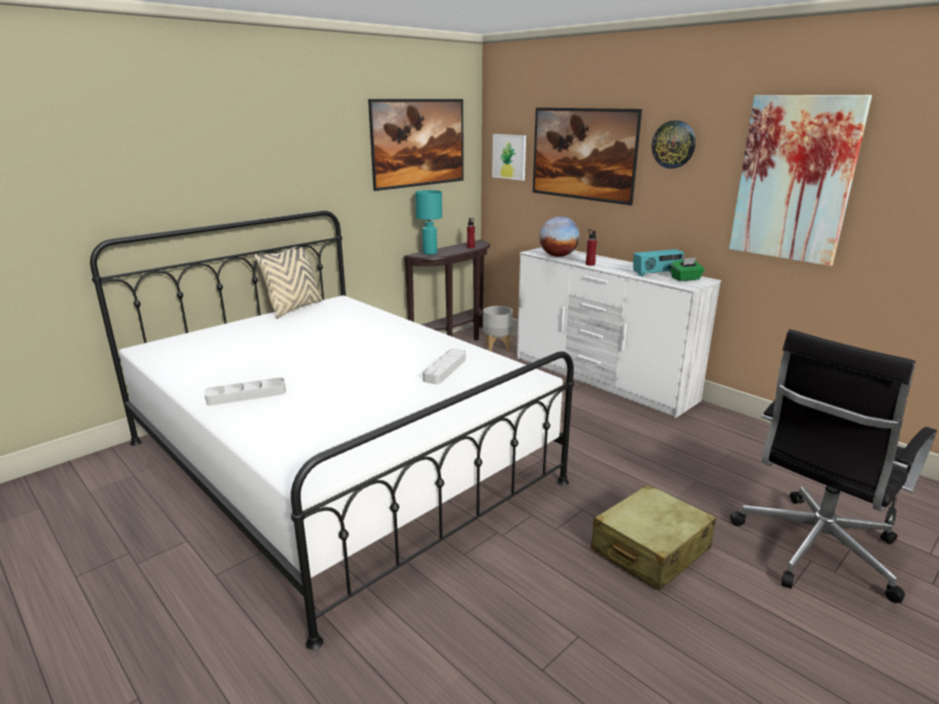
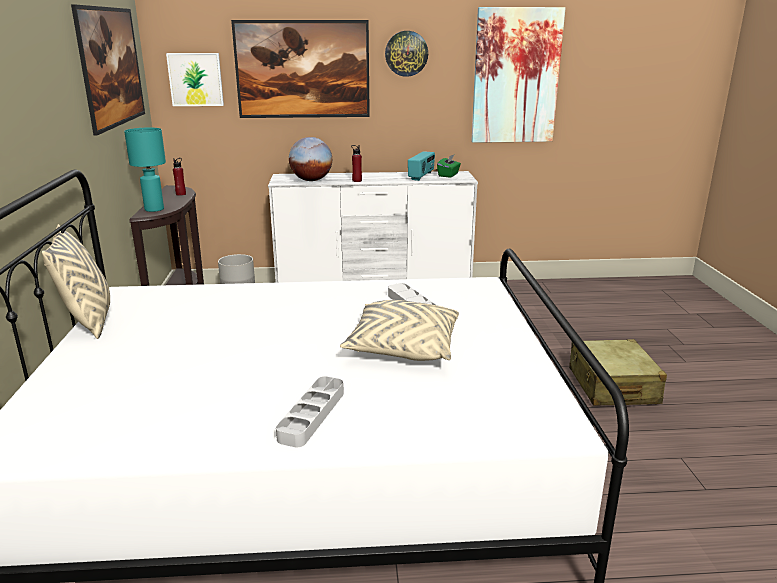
camera: 50 degrees left, 0 degrees up
black office chair [730,329,937,603] -> none
none -> beige pillow [340,300,459,361]

